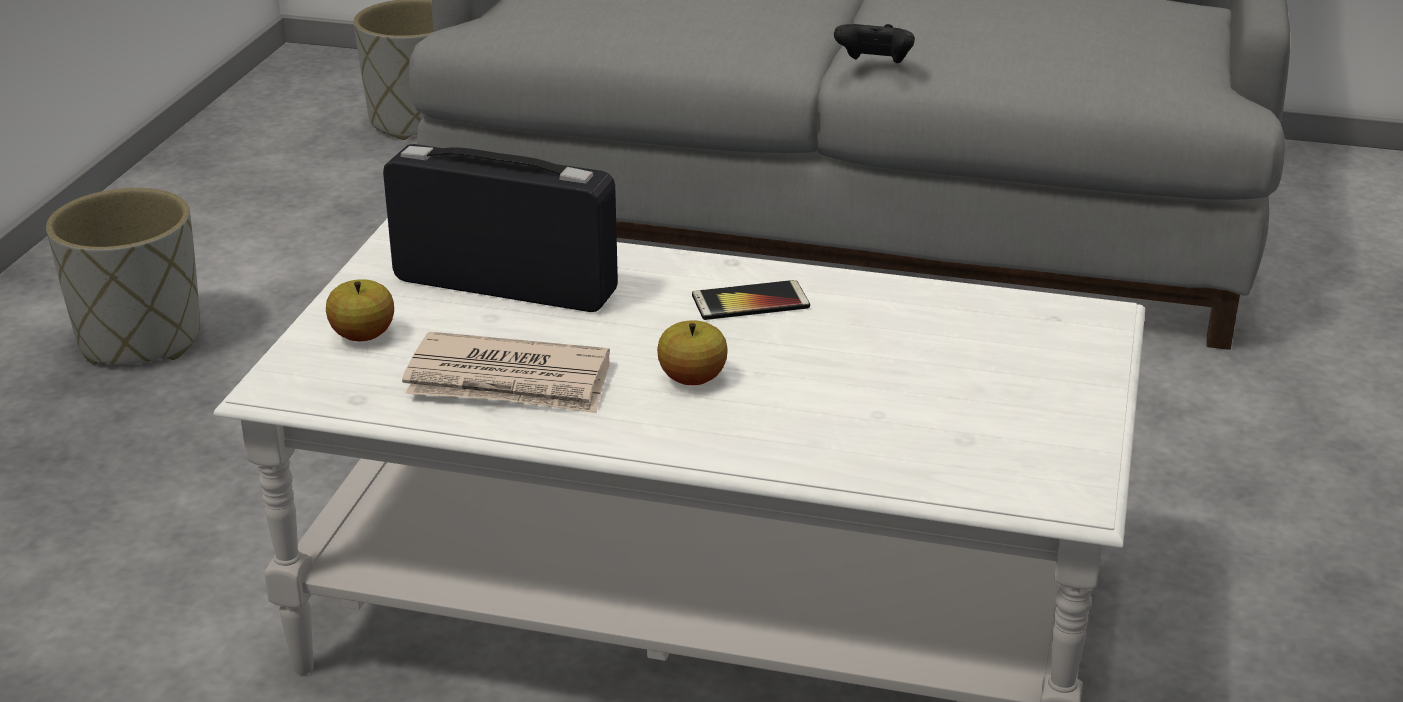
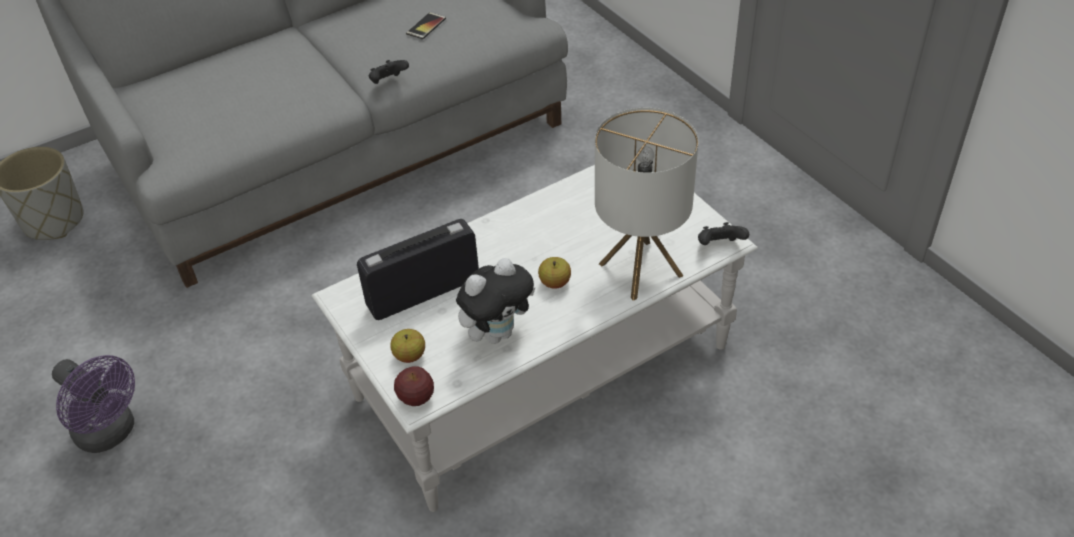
camera: 45 degrees left, 15 degrees up
grey planter [46,188,200,365] -> purple fan [52,355,135,453]
newspaper [402,332,610,413] -> plush toy [456,258,535,344]
phone [692,280,810,320] -> phone moved to [406,12,446,40]
none -> apple [394,366,434,406]
none -> table lamp [595,108,699,301]
none -> black game controller [698,222,749,245]

